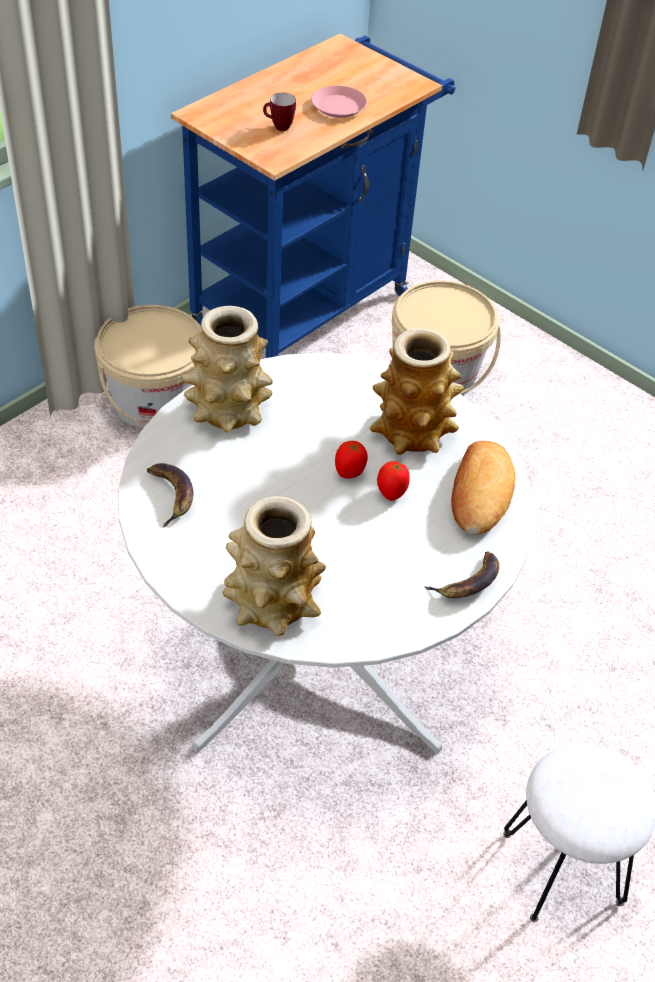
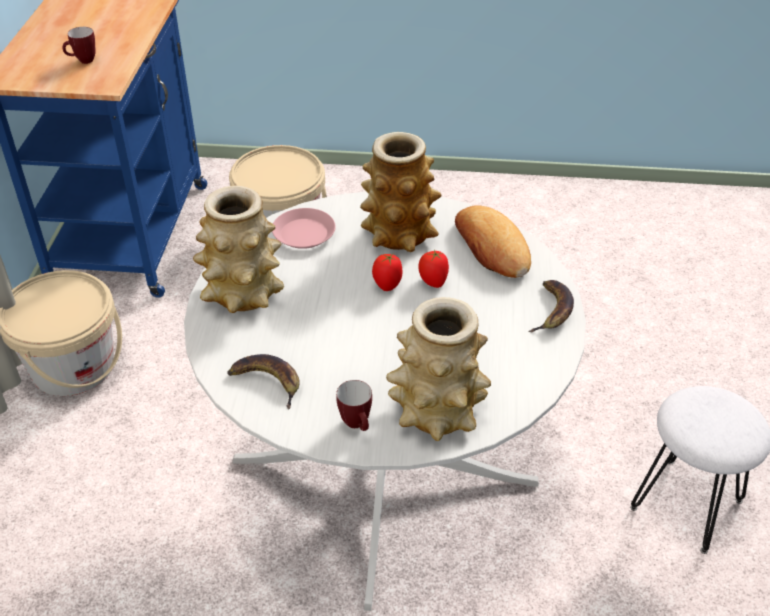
camera: 35 degrees left, 5 degrees down
pink plate [311,85,367,118] -> pink plate moved to [272,208,336,249]
none -> mug [336,380,372,431]

